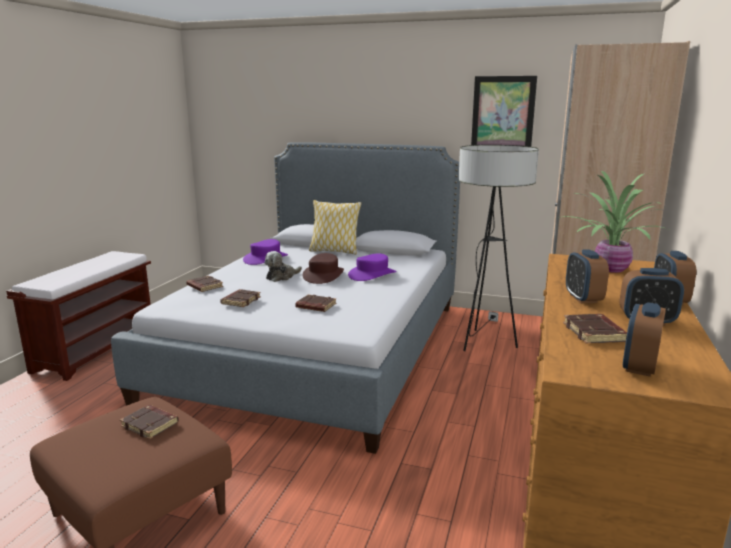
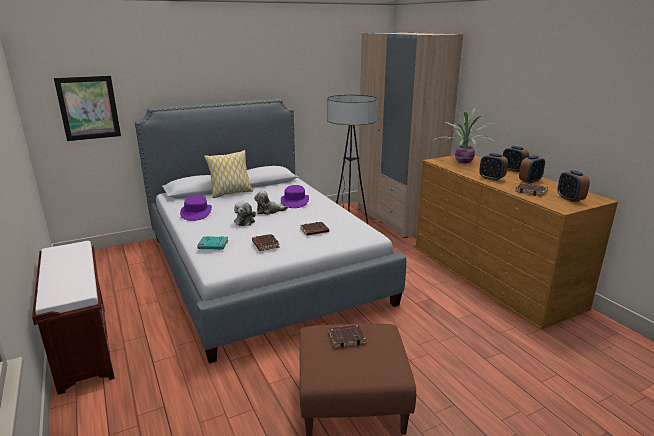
camera: 45 degrees left, 5 degrees up
brown book [186,276,223,292] -> turquoise book [197,236,228,249]
brown hat [302,253,344,284] -> plush toy [254,191,288,215]
picture [471,76,537,147] -> picture moved to [54,76,121,141]

